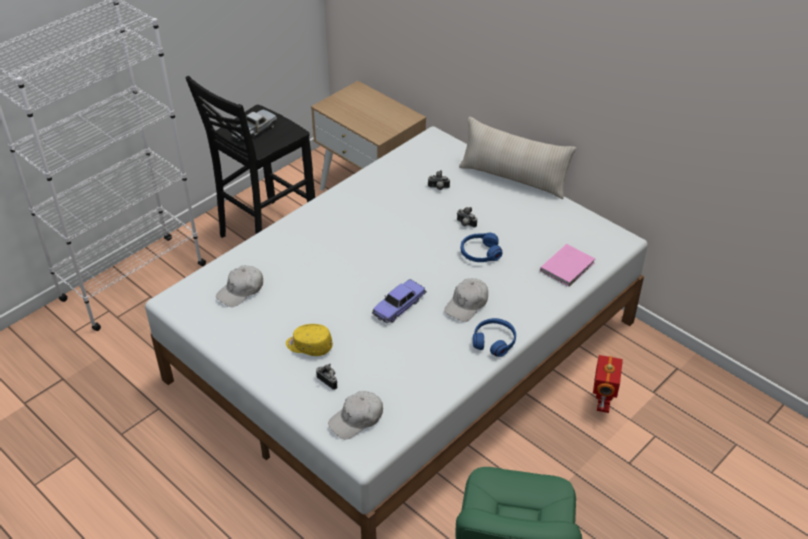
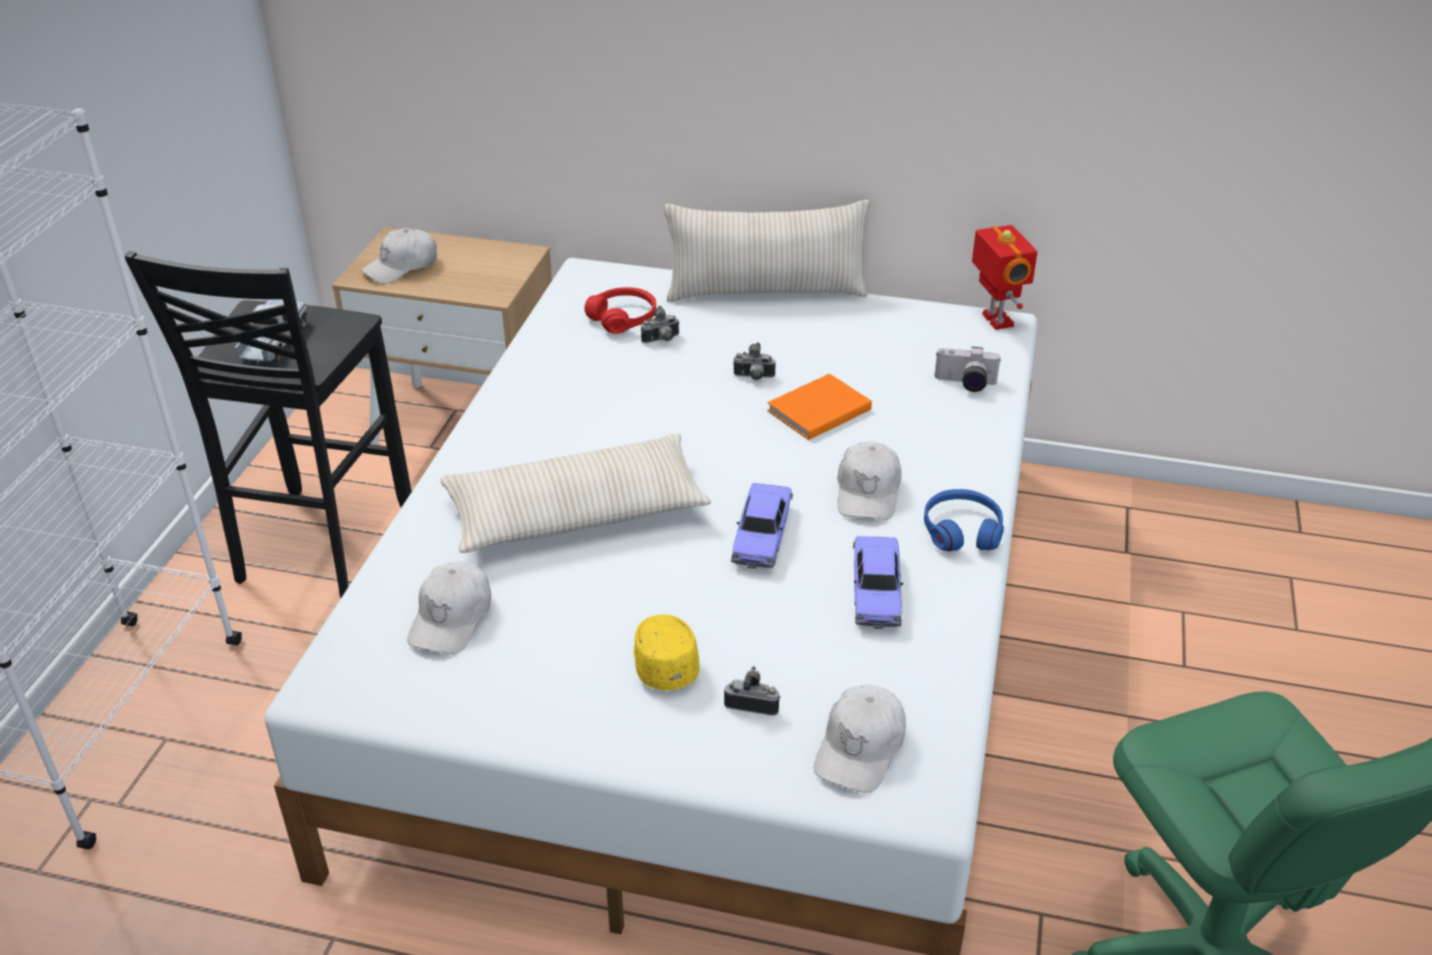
camera: 30 degrees left, 5 degrees down
yellow cap [286,324,333,356] -> yellow cap turned 90 degrees clockwise [633,615,699,690]
blue headphones [461,233,503,262] -> orange book [767,373,872,440]
pink book [540,244,595,287] -> camera [935,347,1001,392]
toy robot [593,355,623,413] -> toy robot moved to [972,225,1037,330]
none -> white cap [362,228,437,284]
none -> beige pillow [440,434,711,553]
none -> red headphones [584,287,656,334]
none -> toy car [853,536,903,629]

